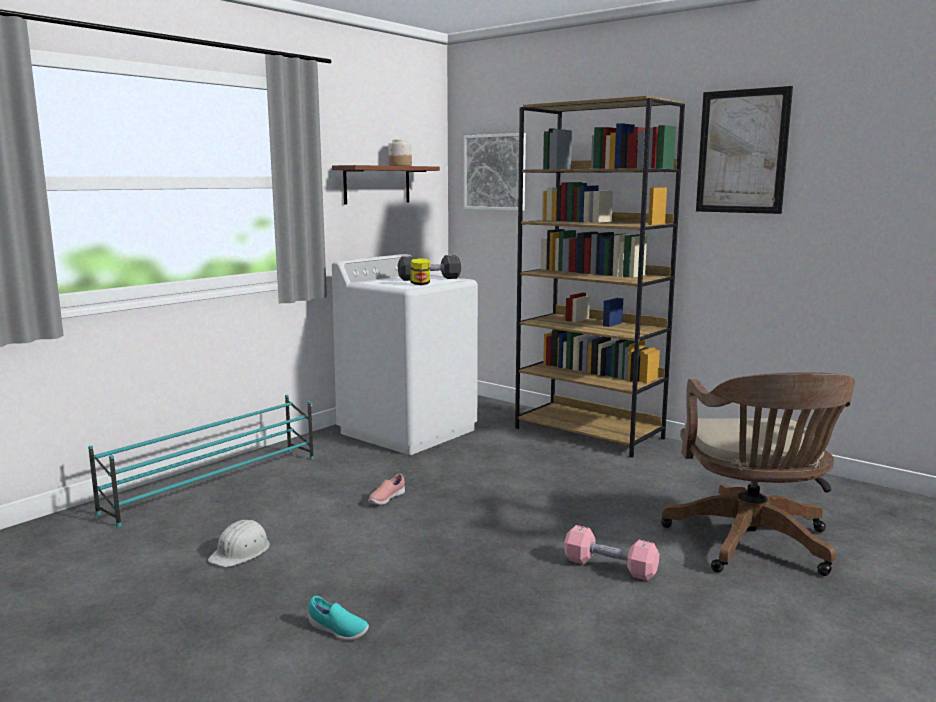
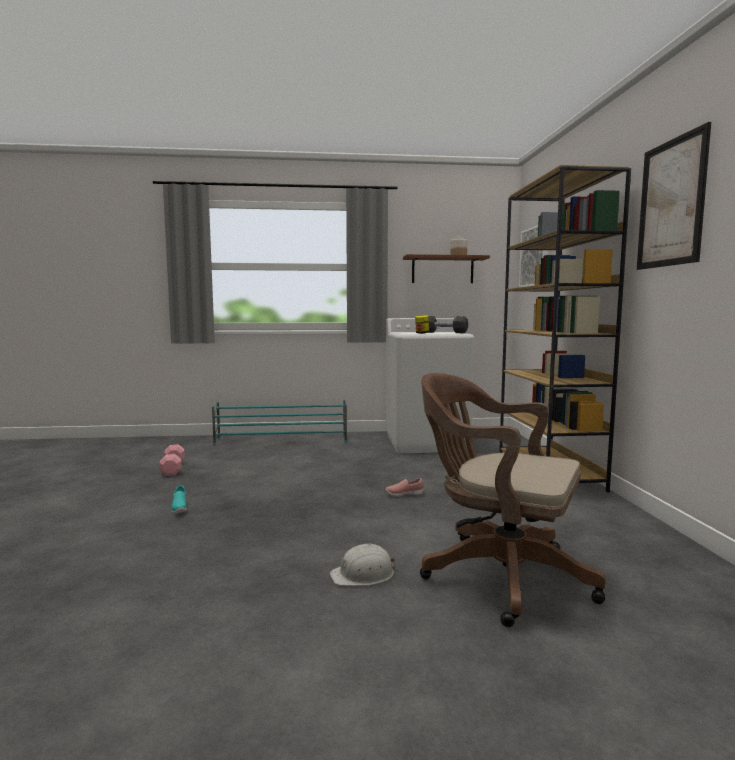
camera: 45 degrees right, 5 degrees down
white hard hat [208,520,270,567] -> white hard hat moved to [330,543,396,586]
pink shoe [368,473,405,505] -> pink shoe moved to [385,478,424,497]
pink dumbbell [564,525,659,581] -> pink dumbbell moved to [159,444,185,476]
brown office chair [661,372,855,576] -> brown office chair turned 75 degrees clockwise [420,373,606,627]

